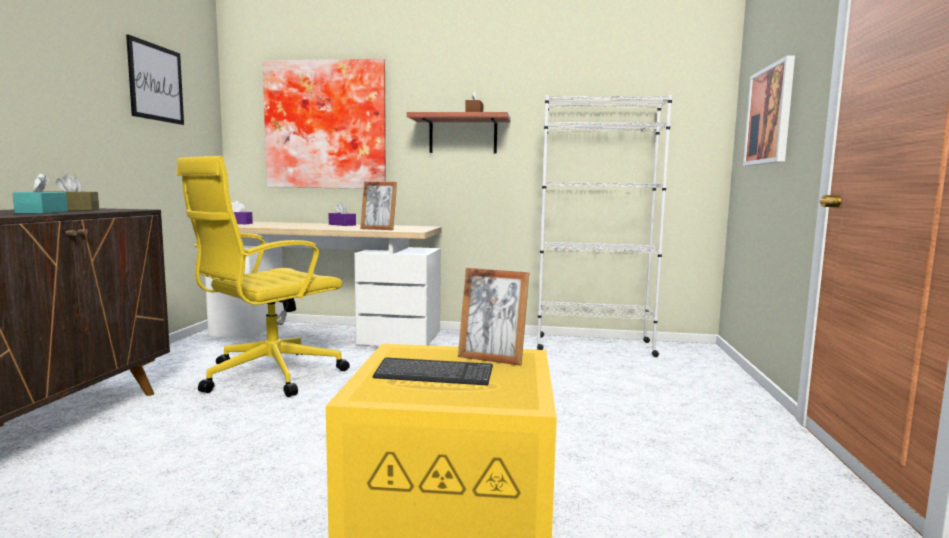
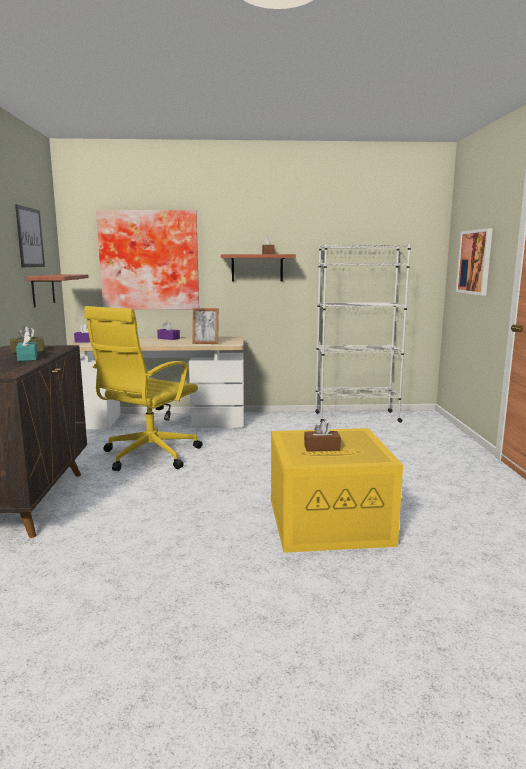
camera: 10 degrees left, 5 degrees up
keyboard [373,358,493,386] -> brown tissue box [304,421,341,451]
picture frame [458,268,529,366] -> none
none -> shelf [26,274,89,307]

